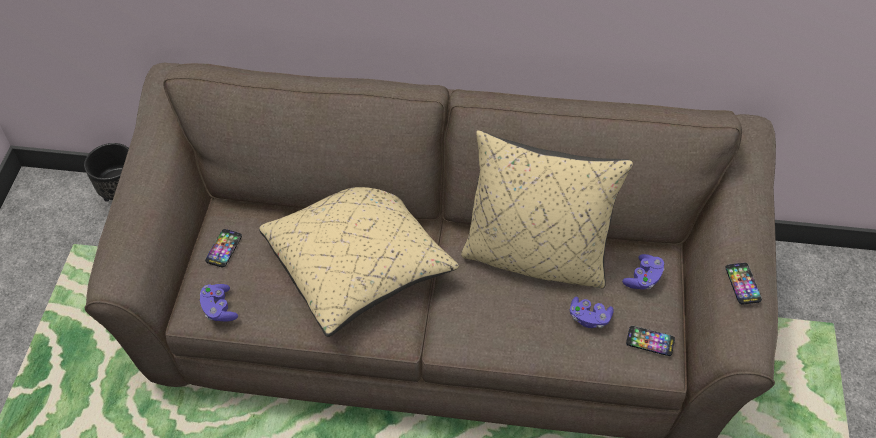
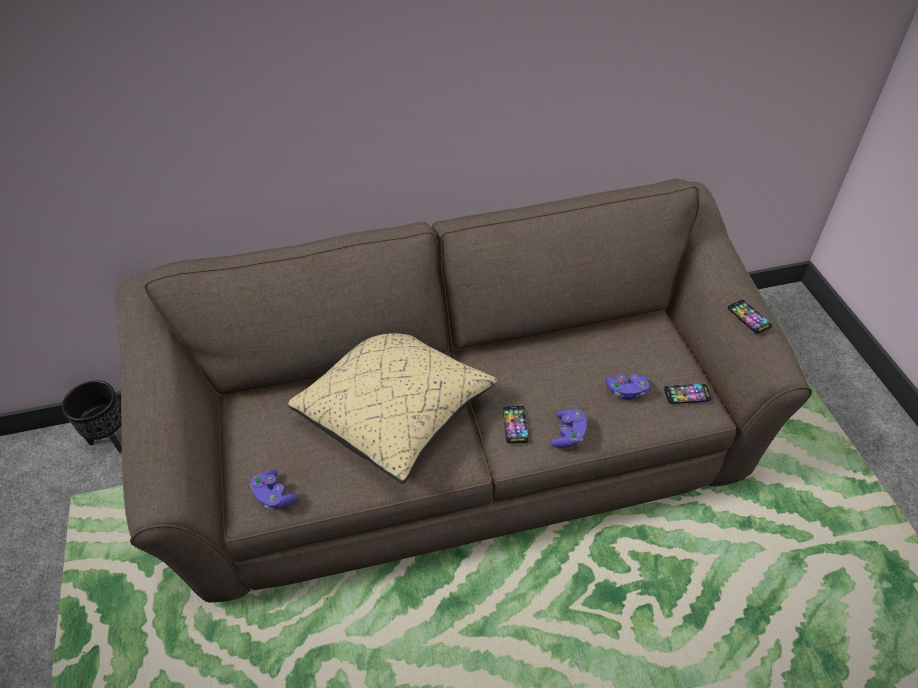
camera: 20 degrees left, 5 degrees down
phone [205,229,242,267] -> phone moved to [503,406,529,444]
beige pillow [461,130,633,288] -> none
purple game controller [622,254,664,289] -> purple game controller moved to [551,409,587,448]

